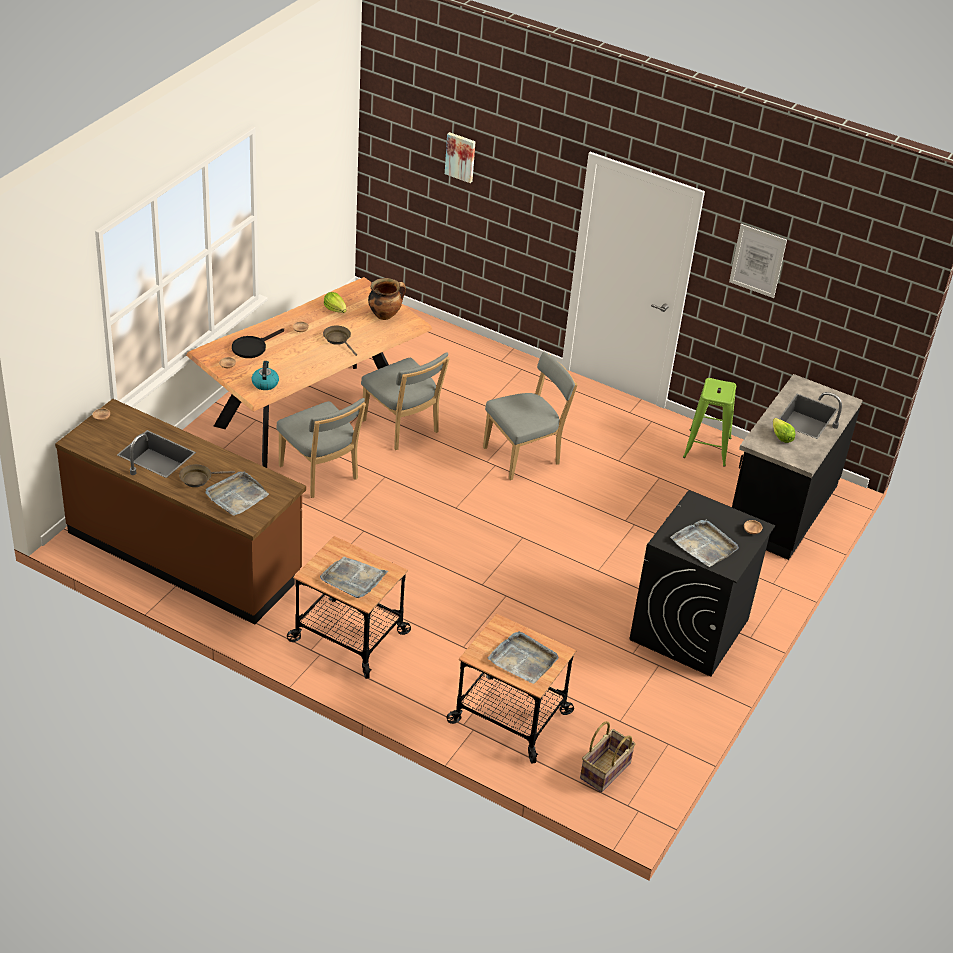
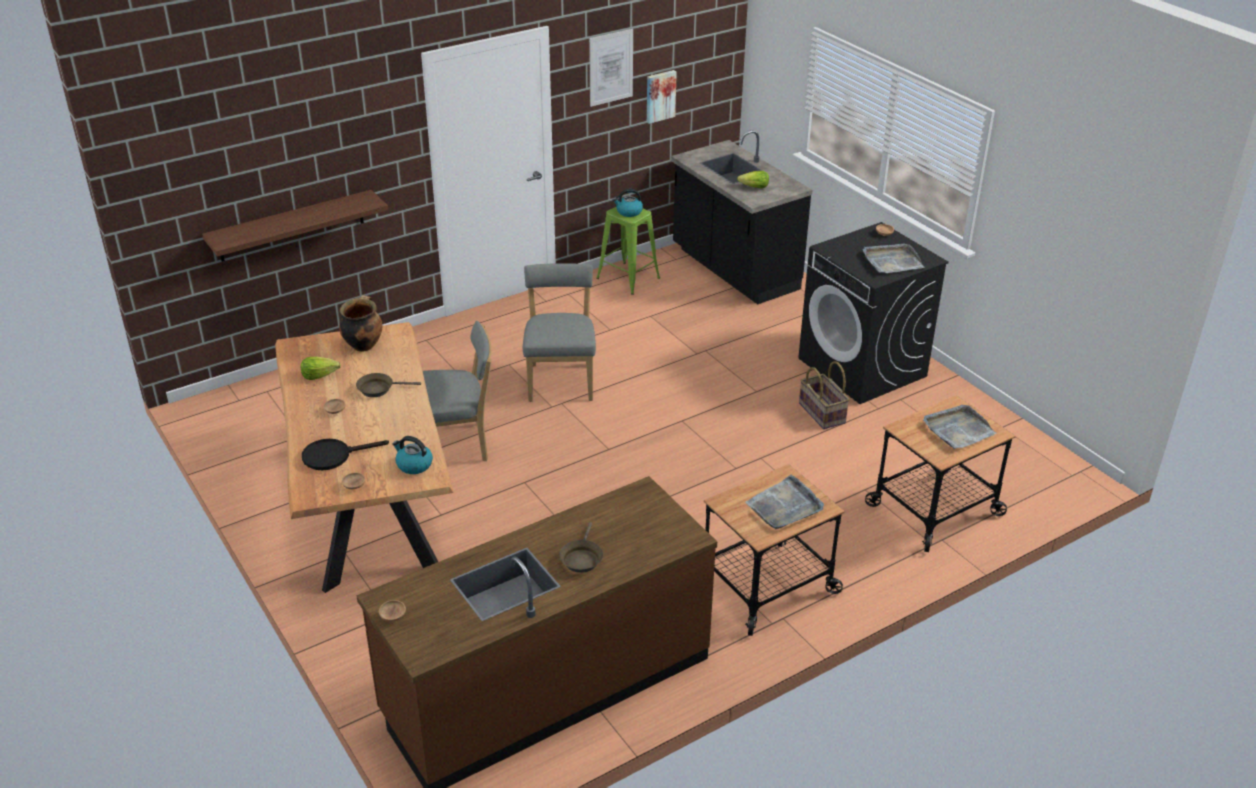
camera: 60 degrees left, 5 degrees down
grey tray [205,472,269,516] -> none
black frying pan [232,328,284,358] -> black frying pan turned 90 degrees clockwise [302,439,389,470]
grey chair [276,398,366,498] -> none
picture [445,132,476,183] -> picture moved to [647,70,677,124]
basket [580,721,636,792] -> basket moved to [799,361,850,429]
none -> shelf [202,190,388,262]
none -> kettle [612,189,643,217]

